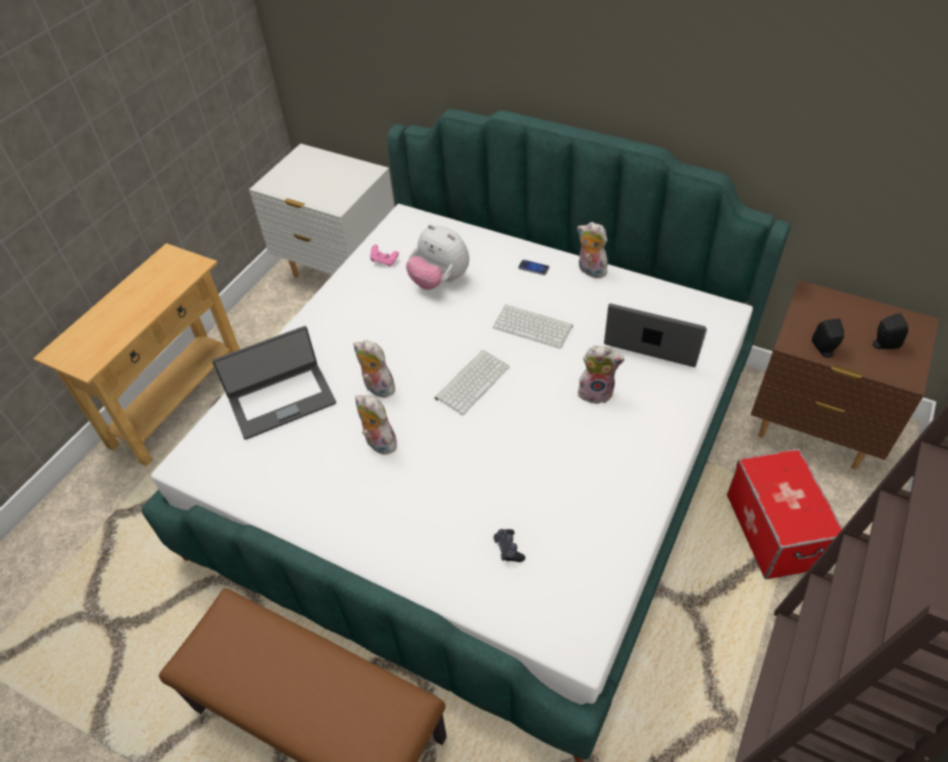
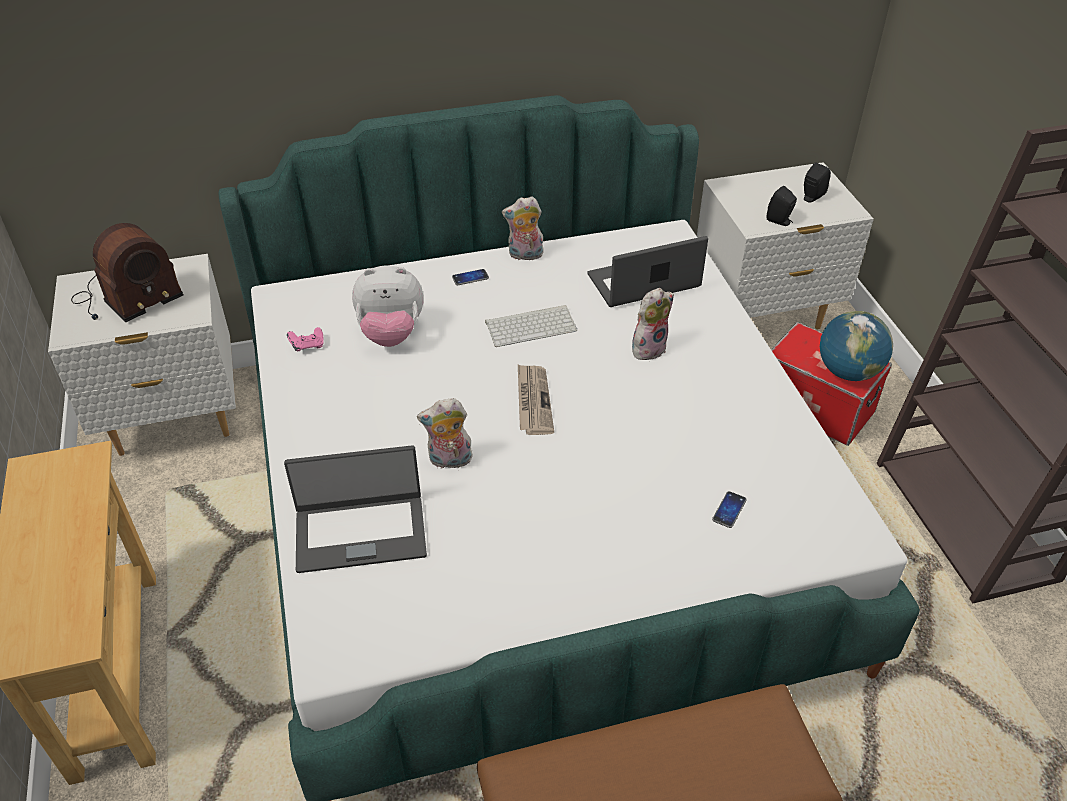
camera: 45 degrees left, 5 degrees down
laptop [212,326,336,440] -> laptop turned 60 degrees clockwise [284,445,427,573]
plush toy [355,395,397,455] -> none
keyboard [435,350,510,415] -> newspaper [518,365,554,435]
black game controller [494,529,525,562] -> phone [712,491,747,528]
brown nightstand [751,280,939,470] -> white nightstand [697,162,874,329]
none -> radio [71,223,184,323]
none -> globe [820,311,893,381]

